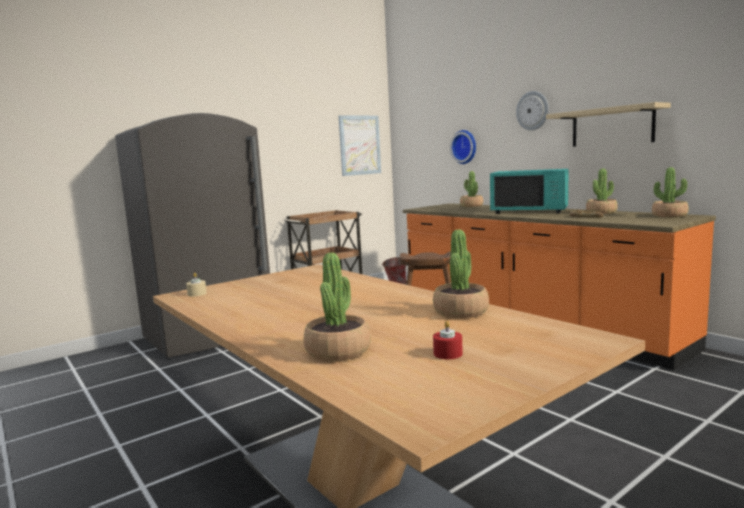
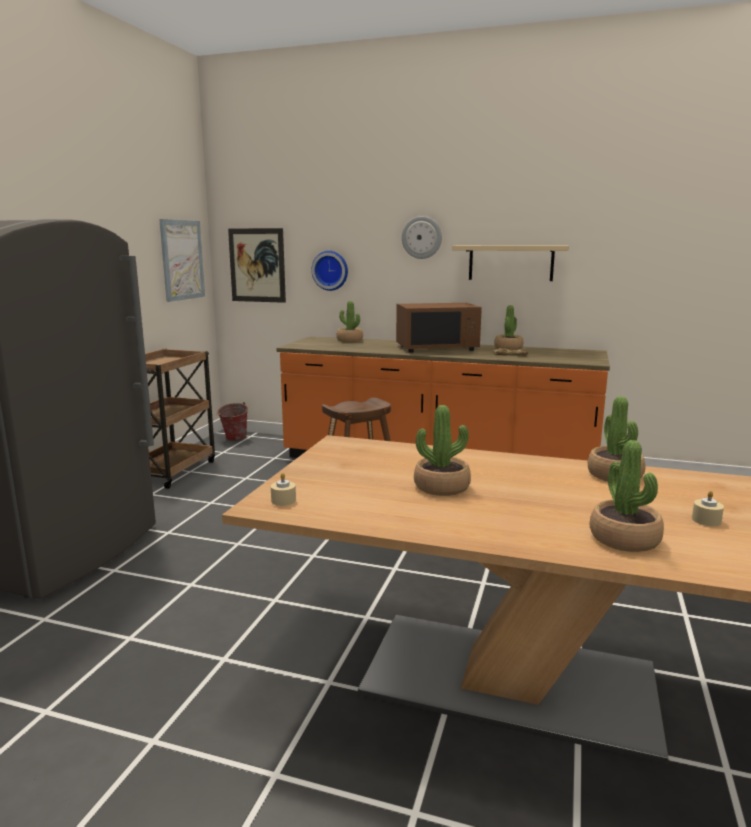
camera: 35 degrees left, 5 degrees up
red candle [433,321,463,359] -> beige candle [692,491,724,526]
turquoise microwave [490,169,569,214] -> brown microwave [396,303,482,353]
potted plant [652,167,689,217] -> potted plant moved to [414,405,471,496]
none -> picture [228,228,286,303]

